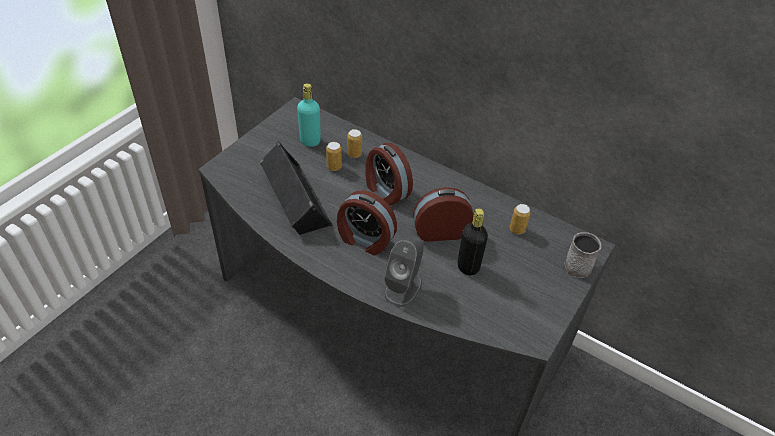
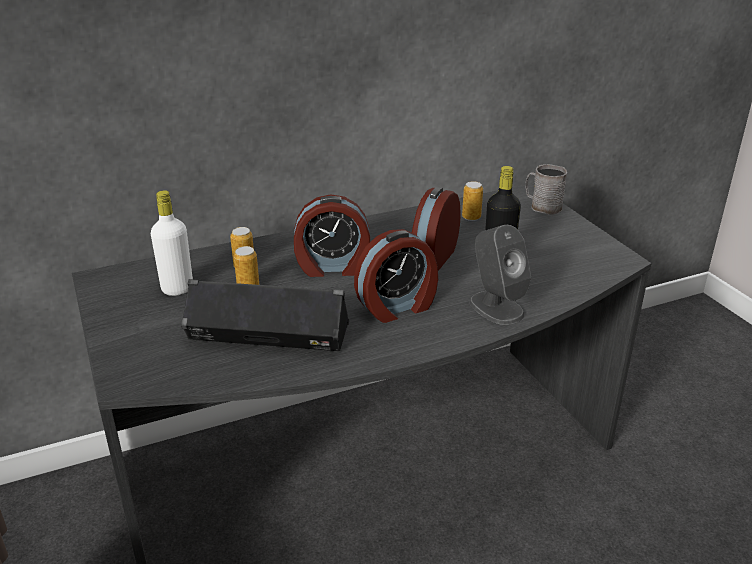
camera: 55 degrees left, 15 degrees down
turquoise bottle [297,83,321,147] -> white bottle [151,190,193,296]

